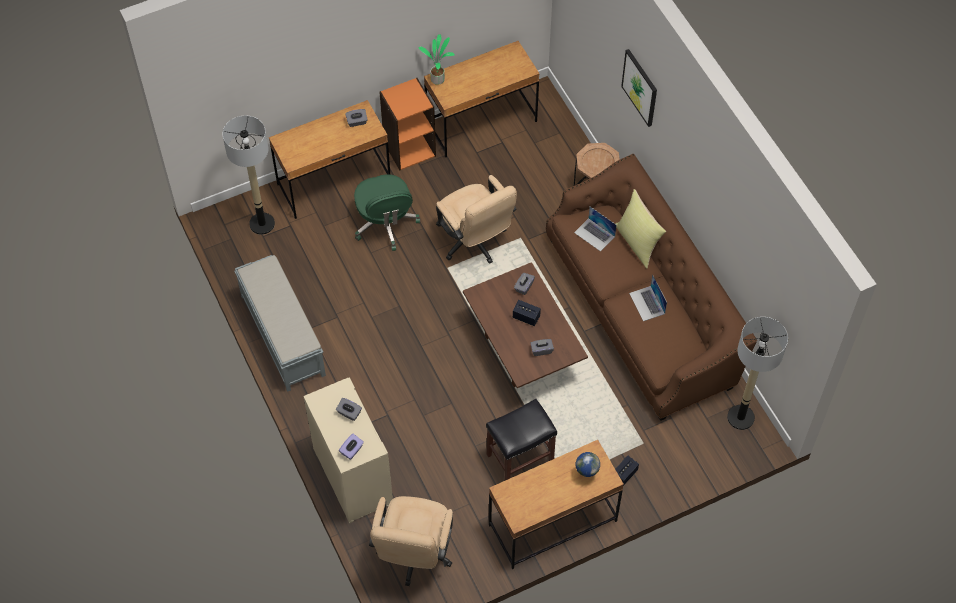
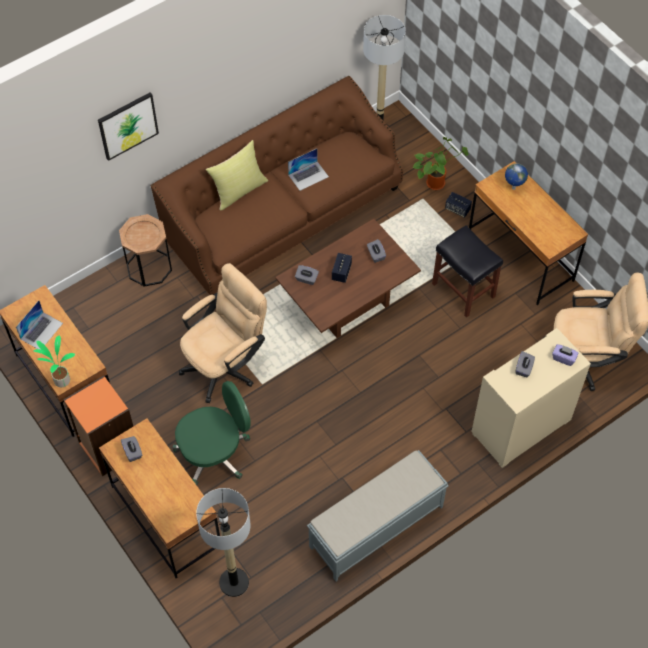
camera: 100 degrees left, 0 degrees up
laptop [574,207,617,252] -> laptop moved to [16,300,63,349]
none -> potted plant [413,137,469,190]

